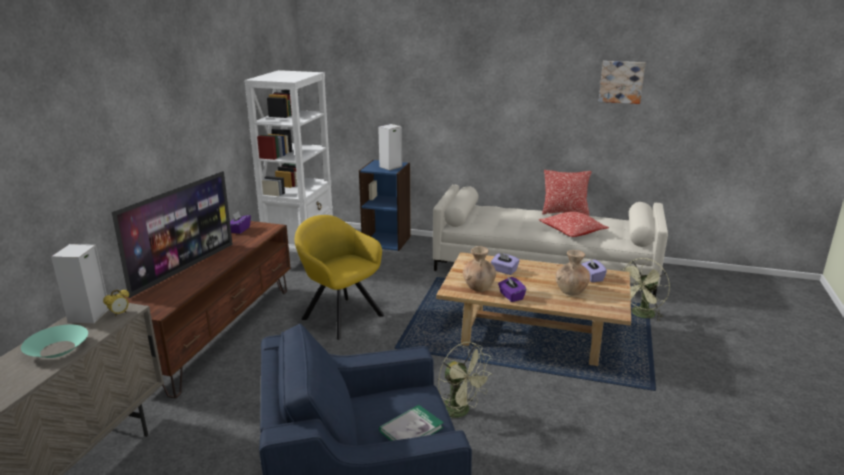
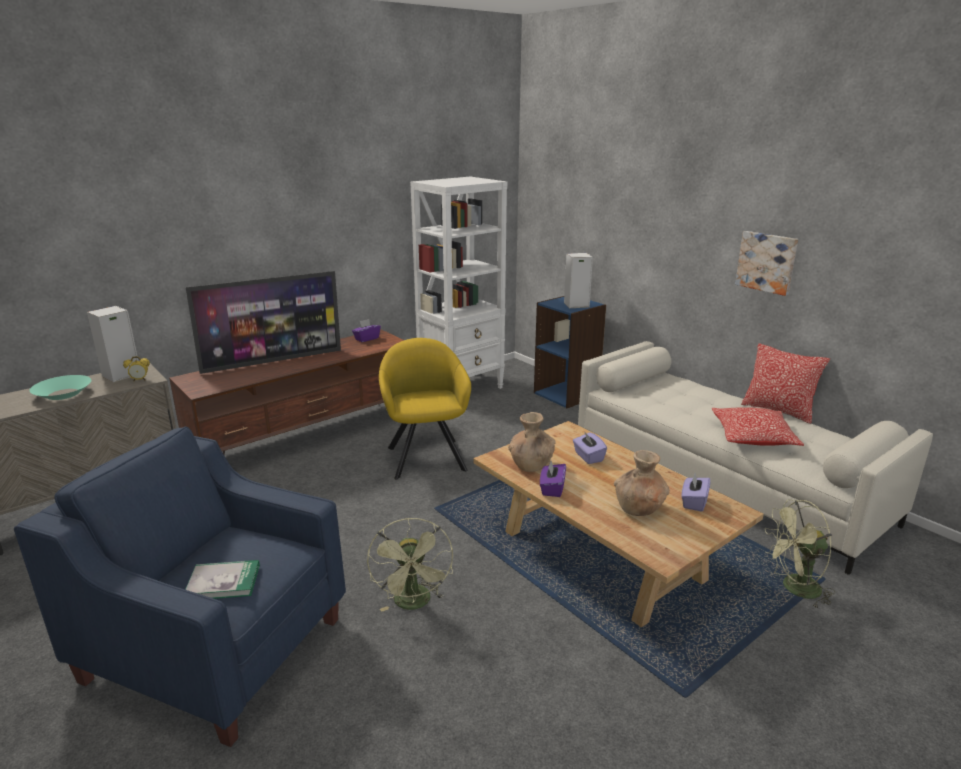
camera: 35 degrees right, 0 degrees up
picture [599,61,645,104] -> picture moved to [735,231,798,296]

